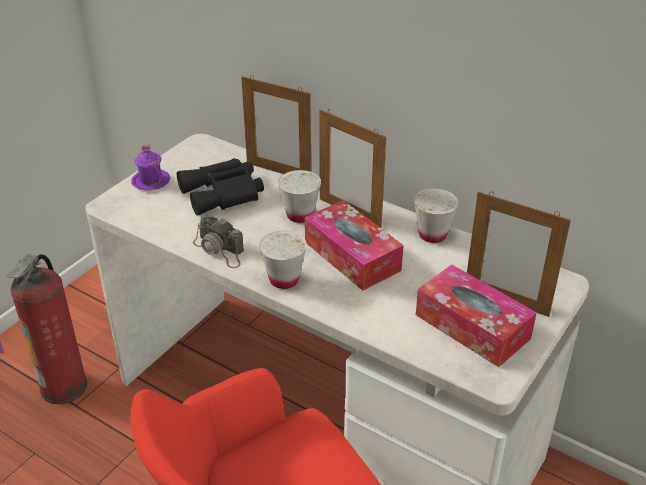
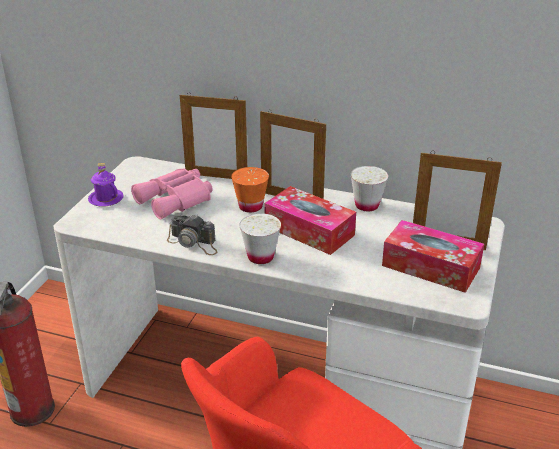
camera: 15 degrees left, 5 degrees down
black binoculars [177,158,264,216] -> pink binoculars [131,169,213,219]
white cup [278,170,321,223] -> orange cup [231,167,269,213]

